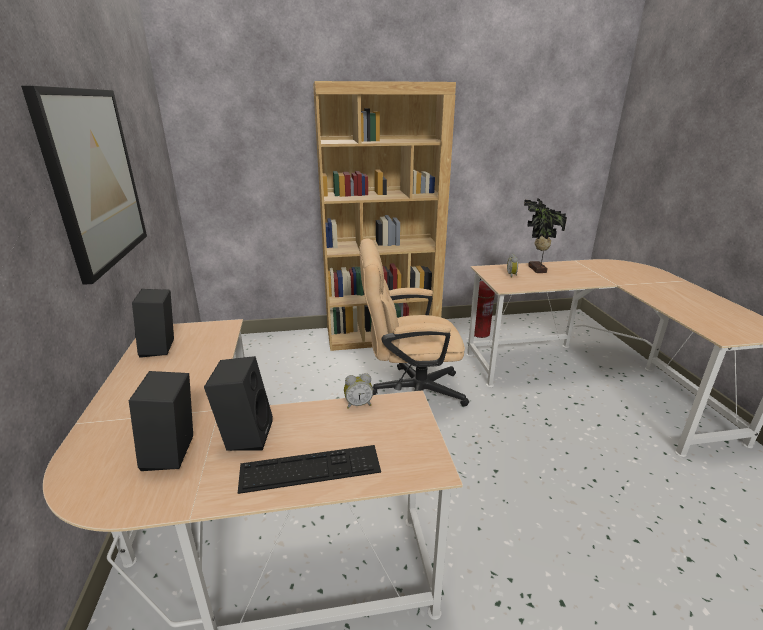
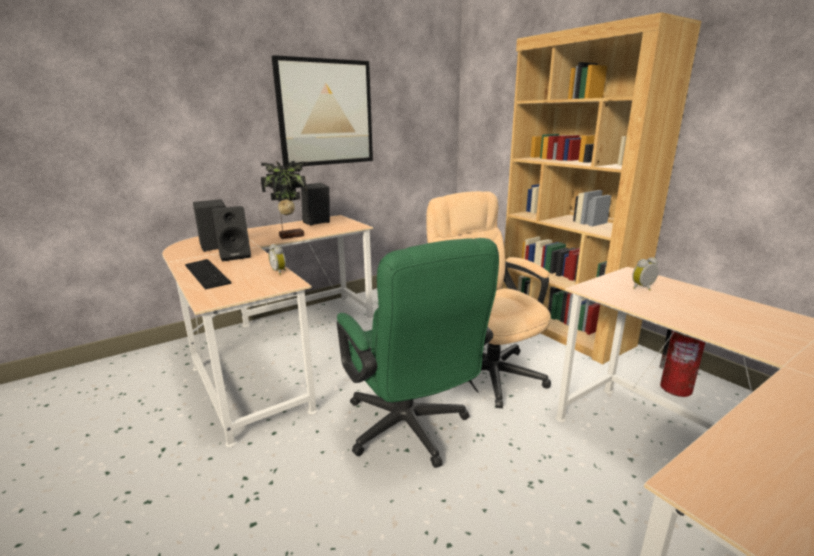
camera: 65 degrees right, 5 degrees down
potted plant [524,198,567,273] -> potted plant moved to [261,161,307,239]
none -> green office chair [336,238,499,468]

